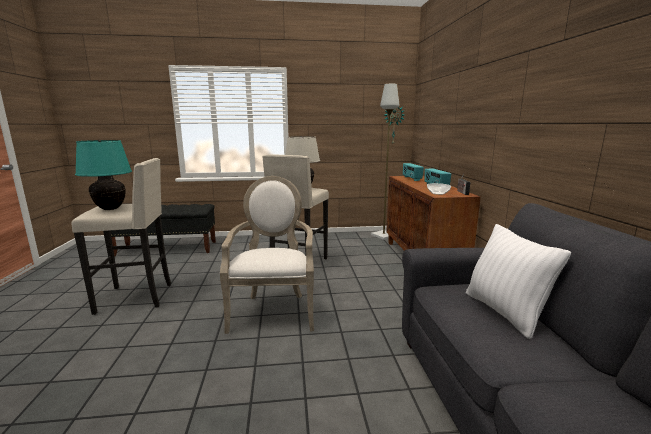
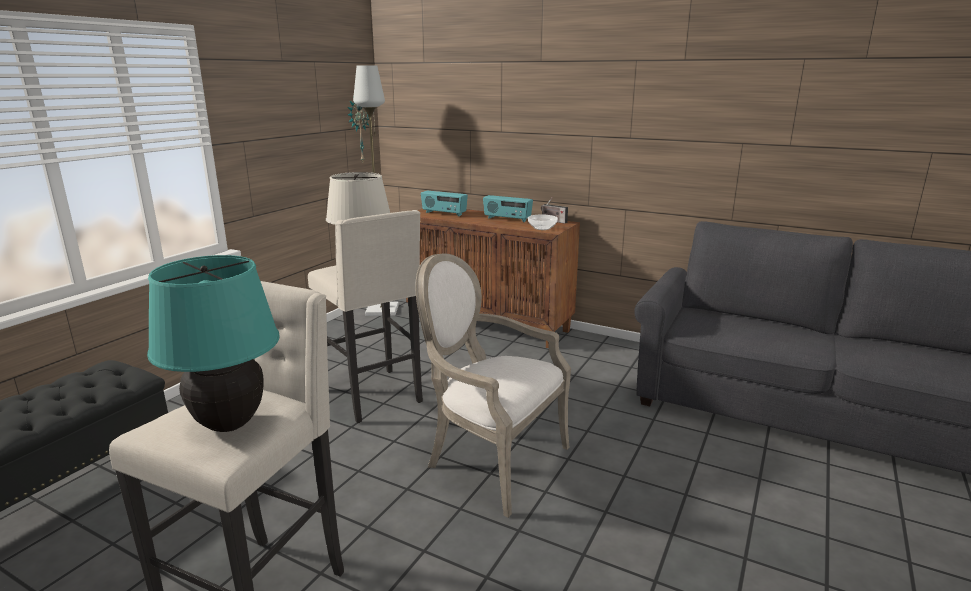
camera: 55 degrees left, 5 degrees up
white pillow [466,224,571,339] -> none

